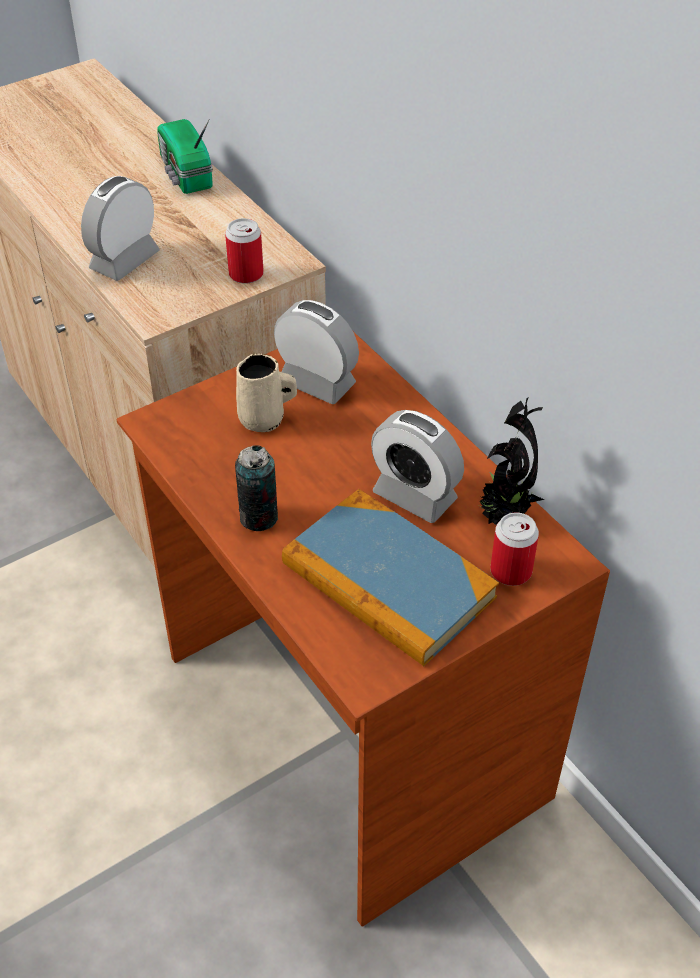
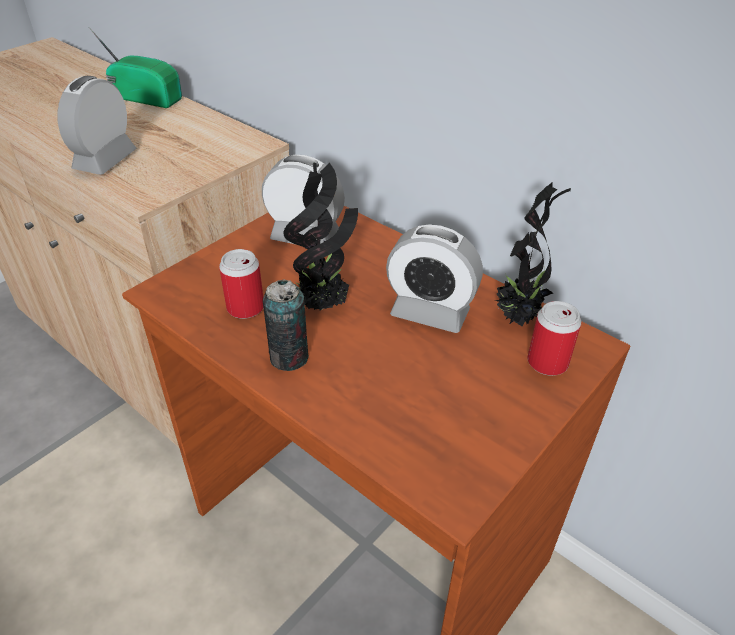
camera: 15 degrees left, 5 degrees down
radio [157,119,213,194] -> radio turned 150 degrees clockwise [89,28,182,108]
can [225,218,264,284] -> can moved to [219,249,263,319]
beige mug [236,354,297,432] -> none
book [282,489,499,666] -> none
none -> potted plant [283,162,358,311]

